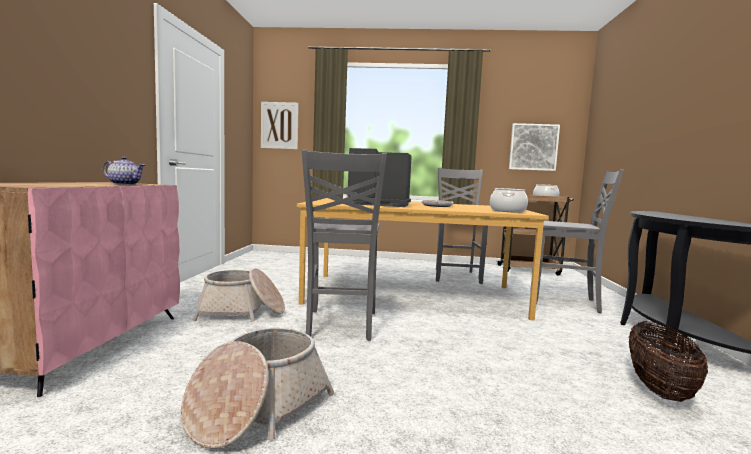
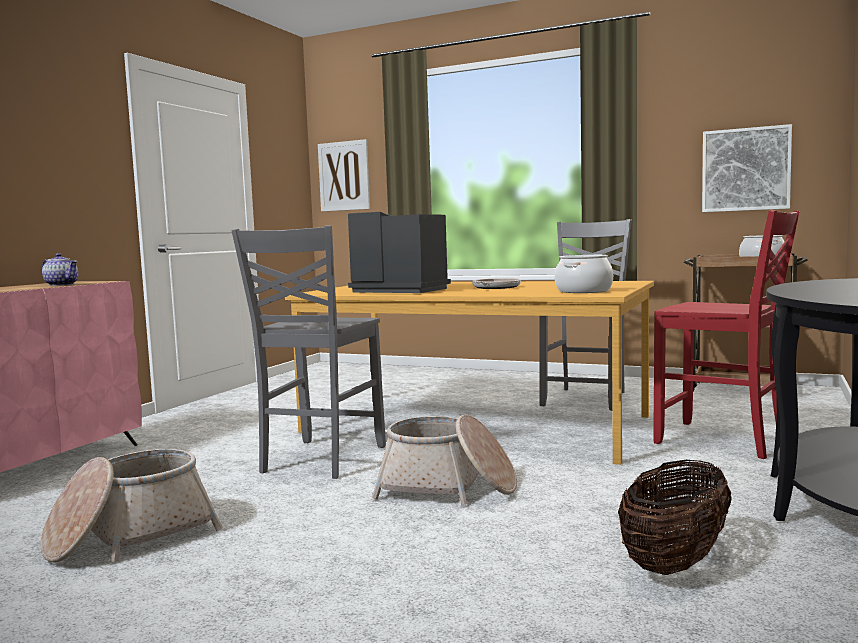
camera: 20 degrees right, 0 degrees up
basket [193,268,285,322] -> basket moved to [372,414,517,505]
grey chair [530,169,624,313] -> red chair [653,210,800,459]

